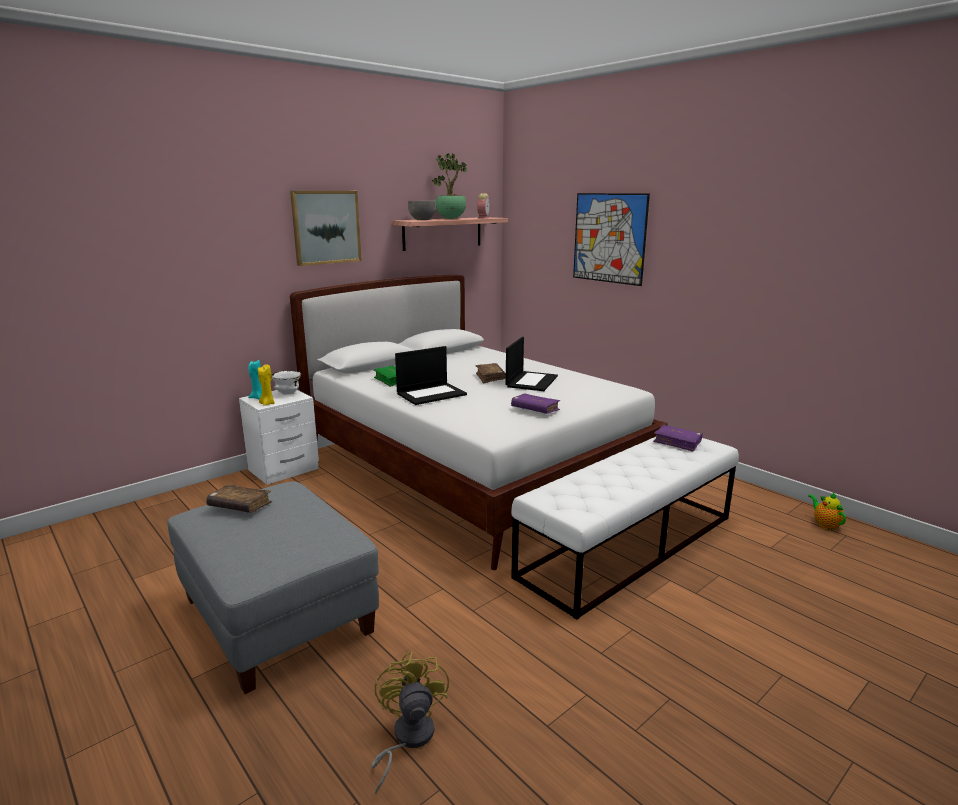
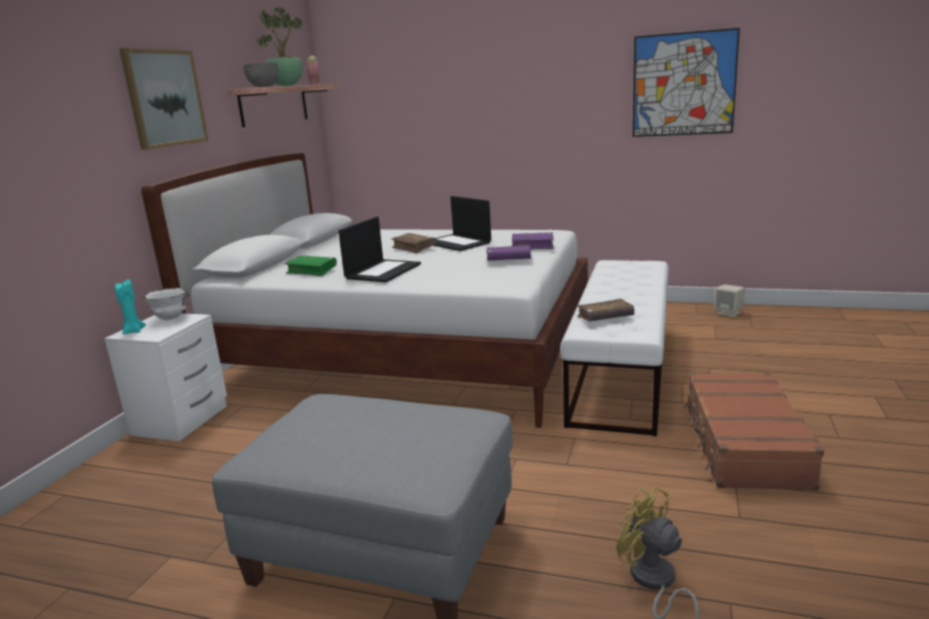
camera: 30 degrees left, 0 degrees up
brown book [206,484,272,513] -> brown book moved to [577,299,634,322]
yellow candle [258,364,275,406] -> none
laptop [506,337,558,391] -> laptop turned 150 degrees clockwise [434,196,491,251]
picture [573,193,650,286] -> picture moved to [633,28,740,137]
purple book [653,425,702,452] -> purple book moved to [512,232,554,249]
teapot [808,492,846,530] -> beige speaker [714,284,745,317]
none -> brown suitcase [683,373,824,491]

